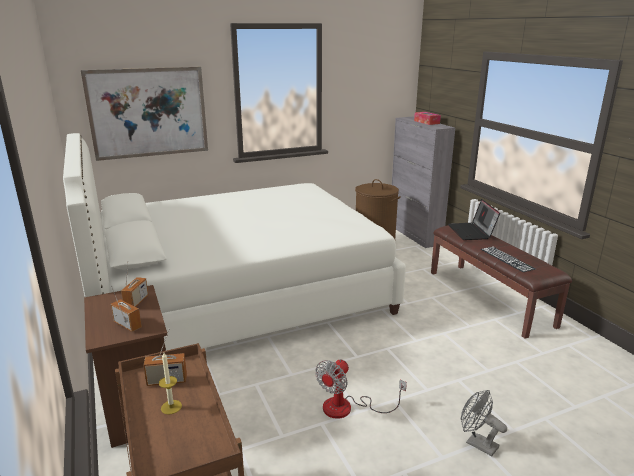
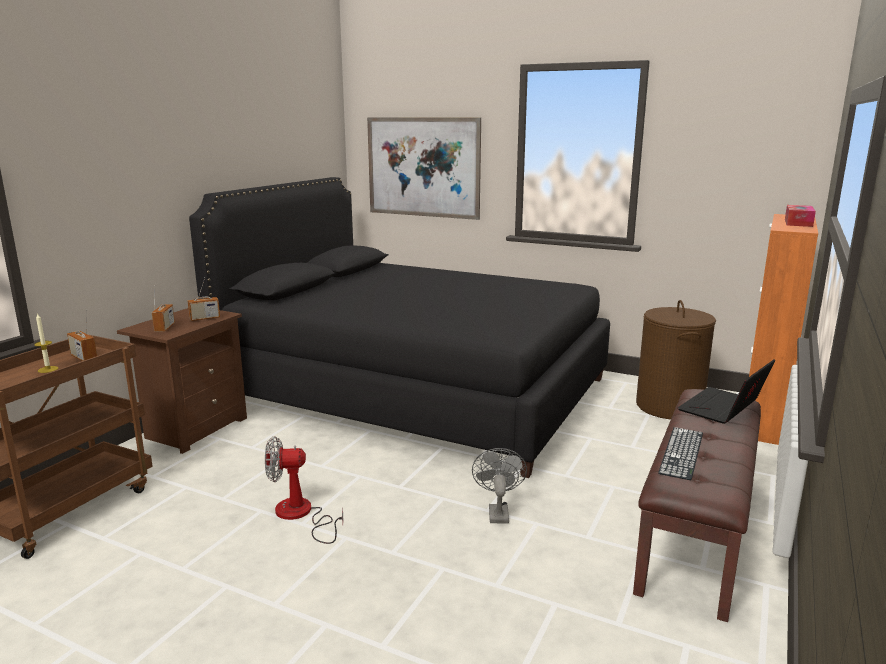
camera: 50 degrees right, 5 degrees down
white bed [63,133,406,351] -> black bed [189,177,610,478]
grey cabinet [392,116,455,248] -> orange cabinet [749,214,818,445]
grey fan [461,390,507,456] -> grey fan moved to [472,448,527,524]

